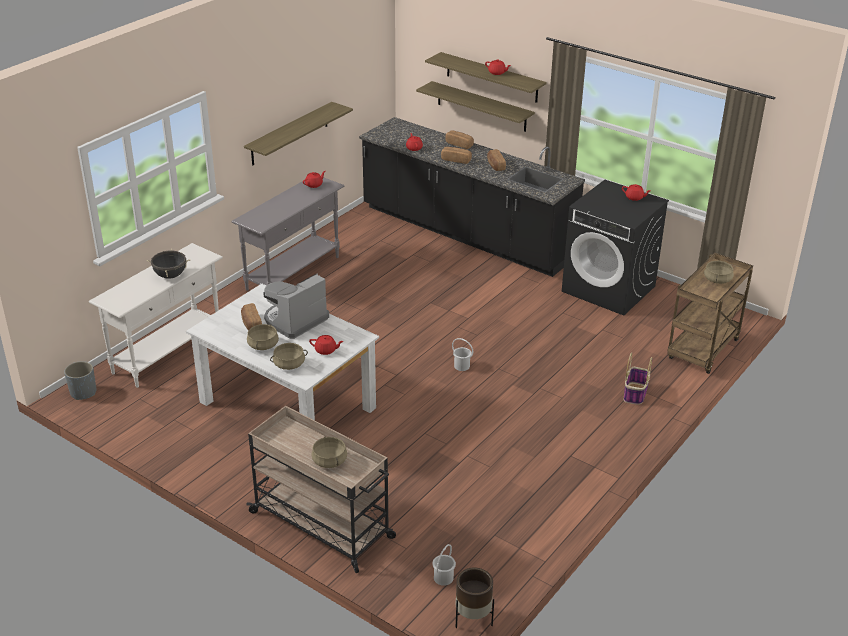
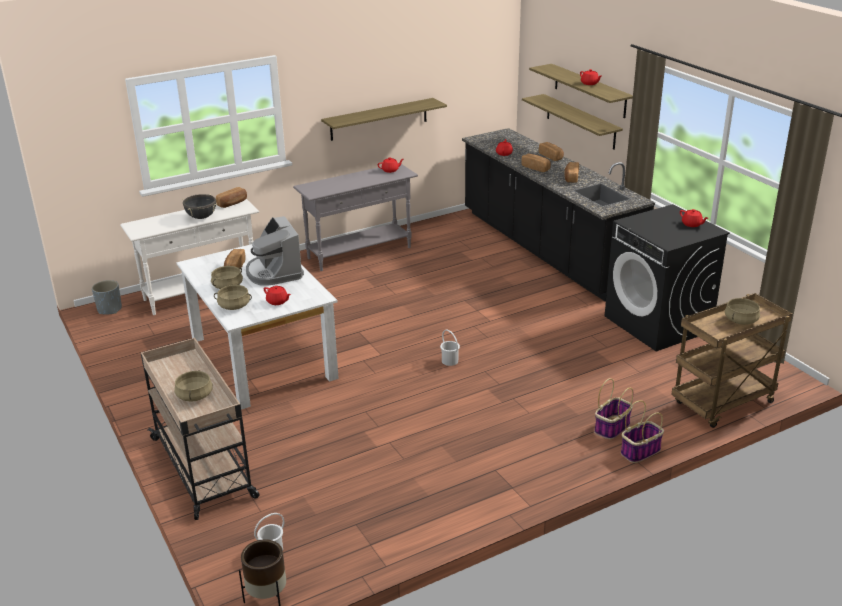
camera: 25 degrees right, 5 degrees down
coffee machine [264,274,329,339] -> coffee machine turned 90 degrees counterclockwise [246,216,304,286]
none -> bread [216,187,247,208]
none -> basket [621,400,664,463]

